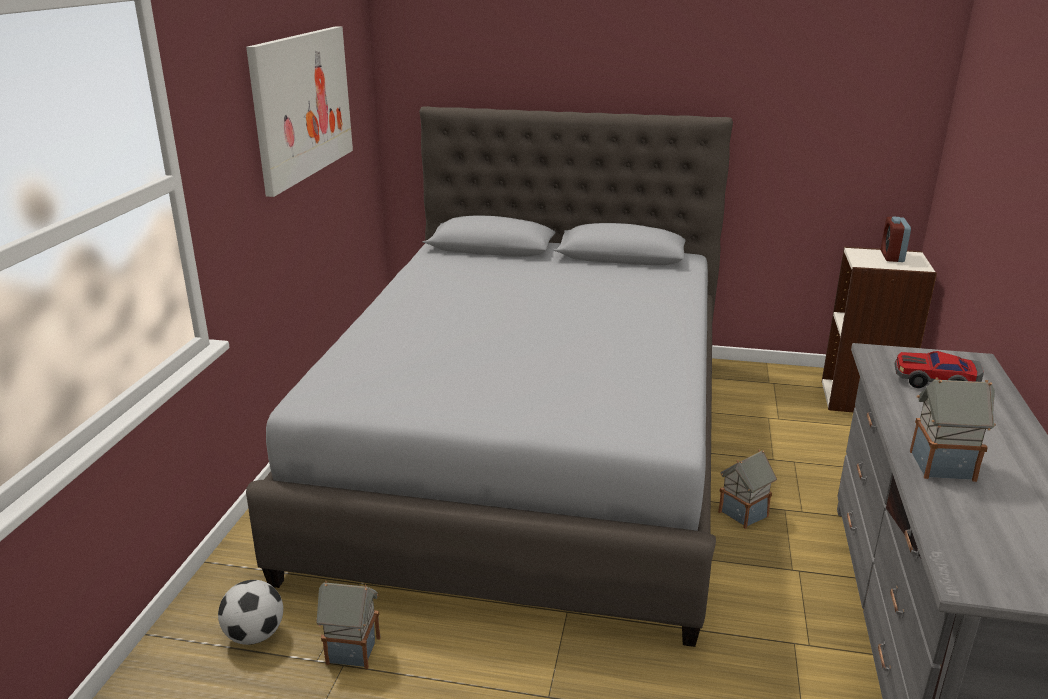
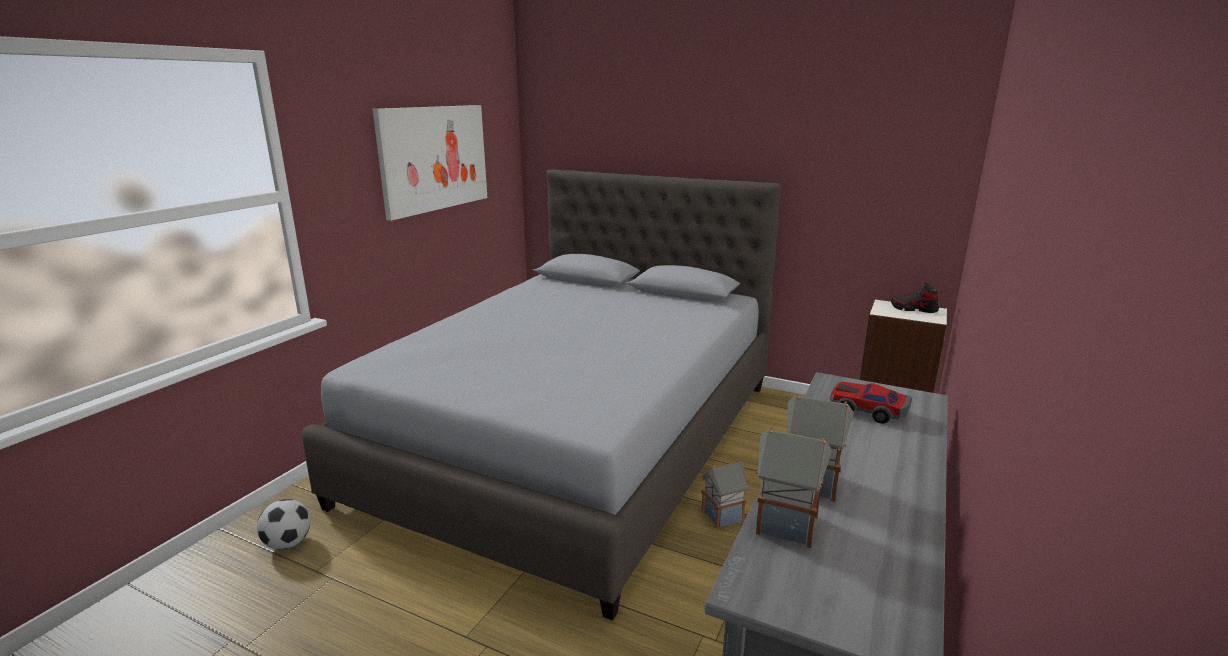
camera: 15 degrees right, 5 degrees down
toy house [316,581,381,669] -> toy house moved to [756,427,832,548]
alarm clock [881,217,911,262] -> shoe [891,283,939,313]

